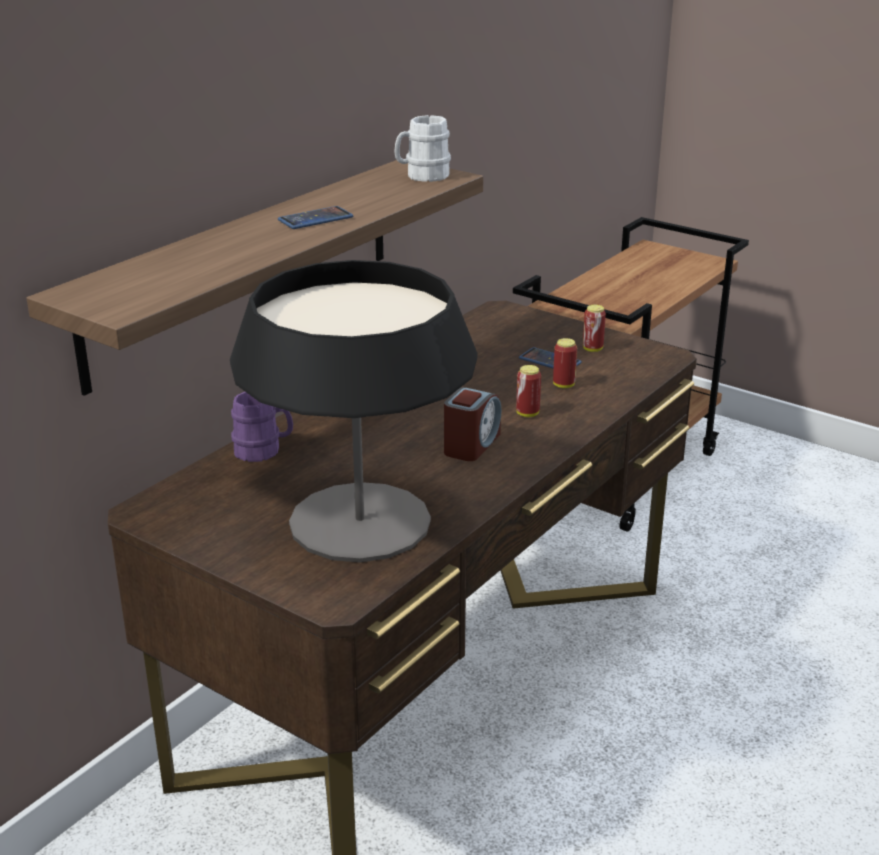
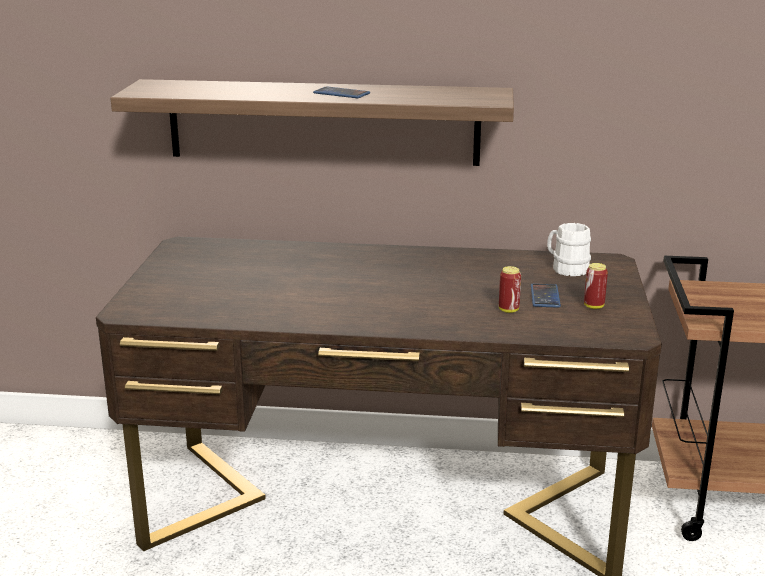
camera: 60 degrees right, 5 degrees down
table lamp [230,260,478,562] -> none
purple mug [231,392,293,462] -> none
white mug [394,115,451,182] -> white mug moved to [547,223,591,276]
alarm clock [444,387,501,461] -> none
can [516,365,541,417] -> none

